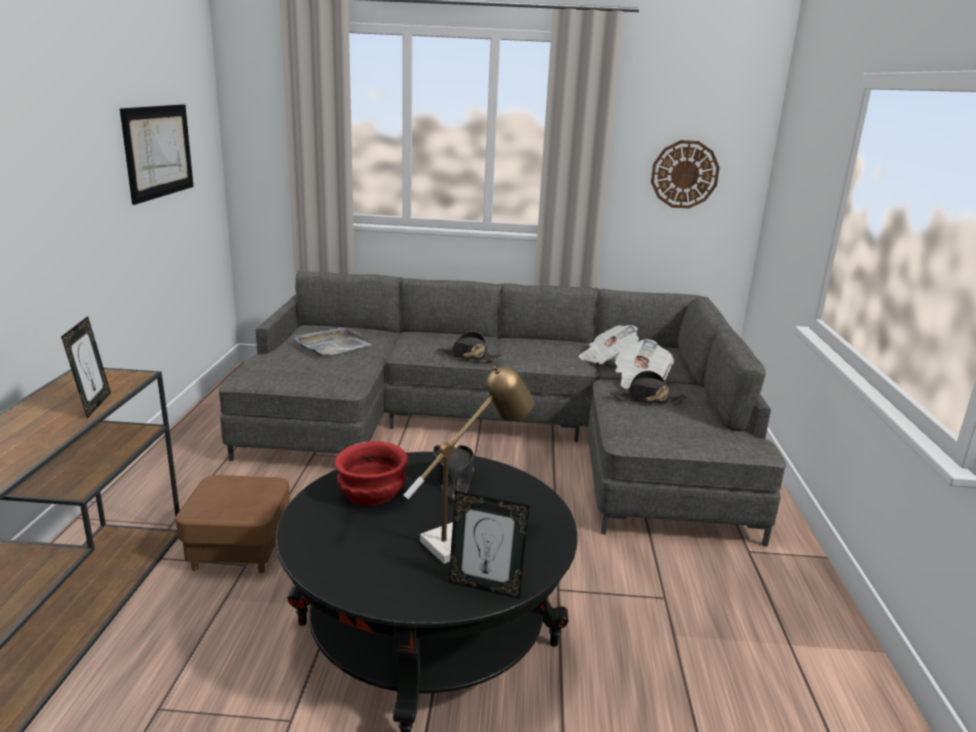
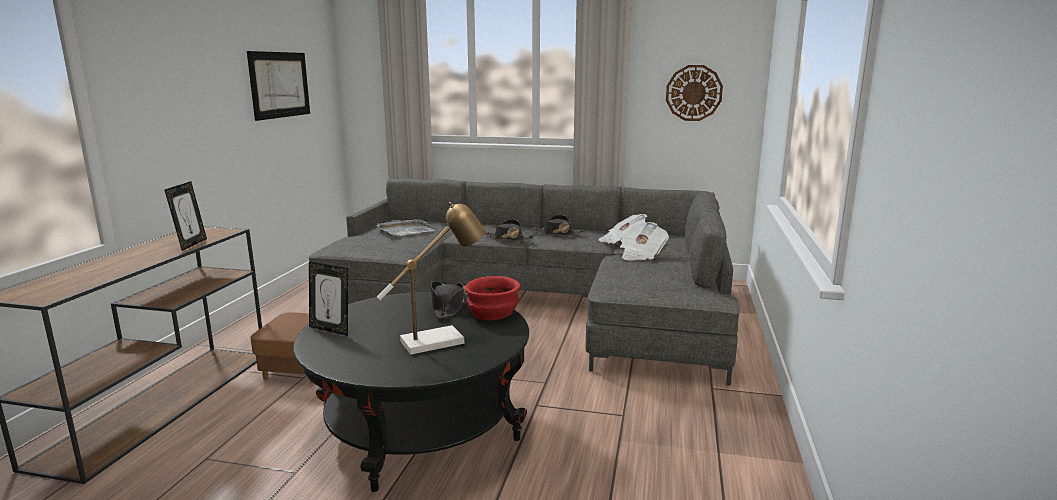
camera: 10 degrees right, 5 degrees down
red bowl [334,441,408,506] -> red bowl moved to [465,276,520,320]
picture frame [448,491,529,599] -> picture frame moved to [309,262,348,336]
black hat [610,371,687,405] -> black hat moved to [532,214,584,236]

